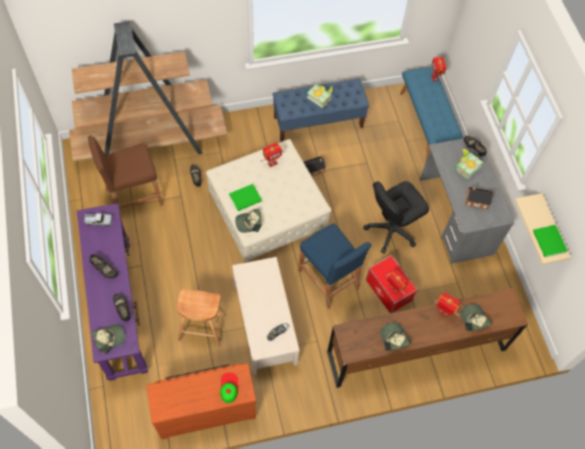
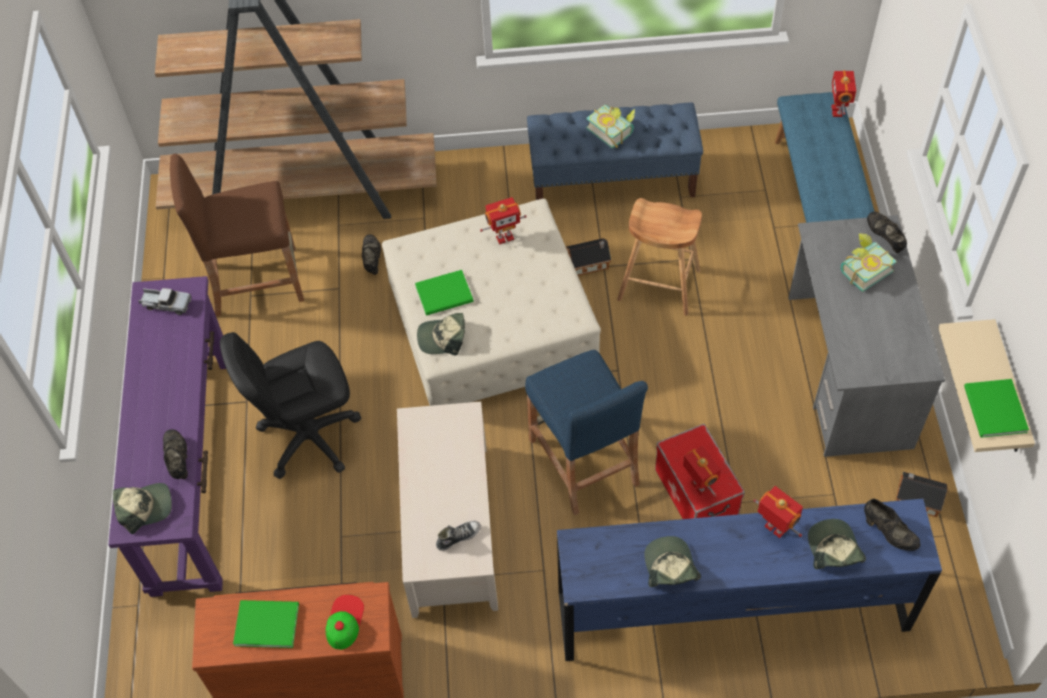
camera: 15 degrees right, 5 degrees down
black shoe [90,254,118,279] -> black shoe moved to [864,499,920,551]
brown stool [177,289,226,347] -> brown stool moved to [617,198,702,316]
brown dresser [327,288,528,388] -> blue dresser [557,499,942,661]
black office chair [364,181,429,253] -> black office chair moved to [220,332,361,479]
toy house [466,187,493,209] -> toy house moved to [896,472,948,517]
none -> green book [233,600,299,648]

